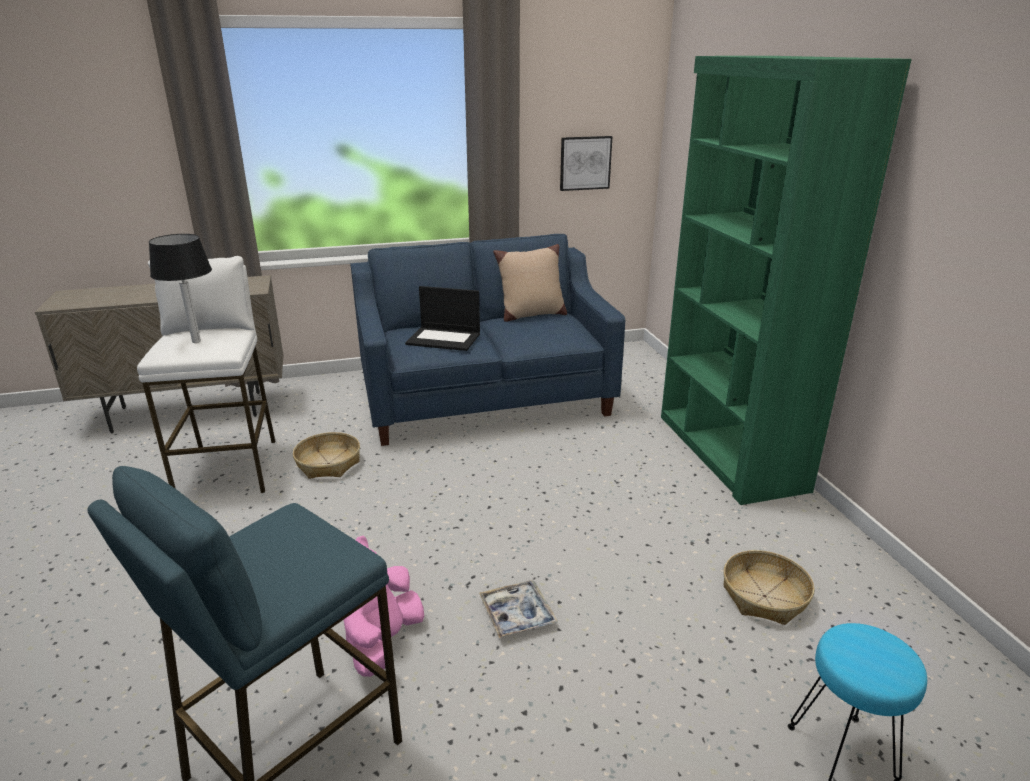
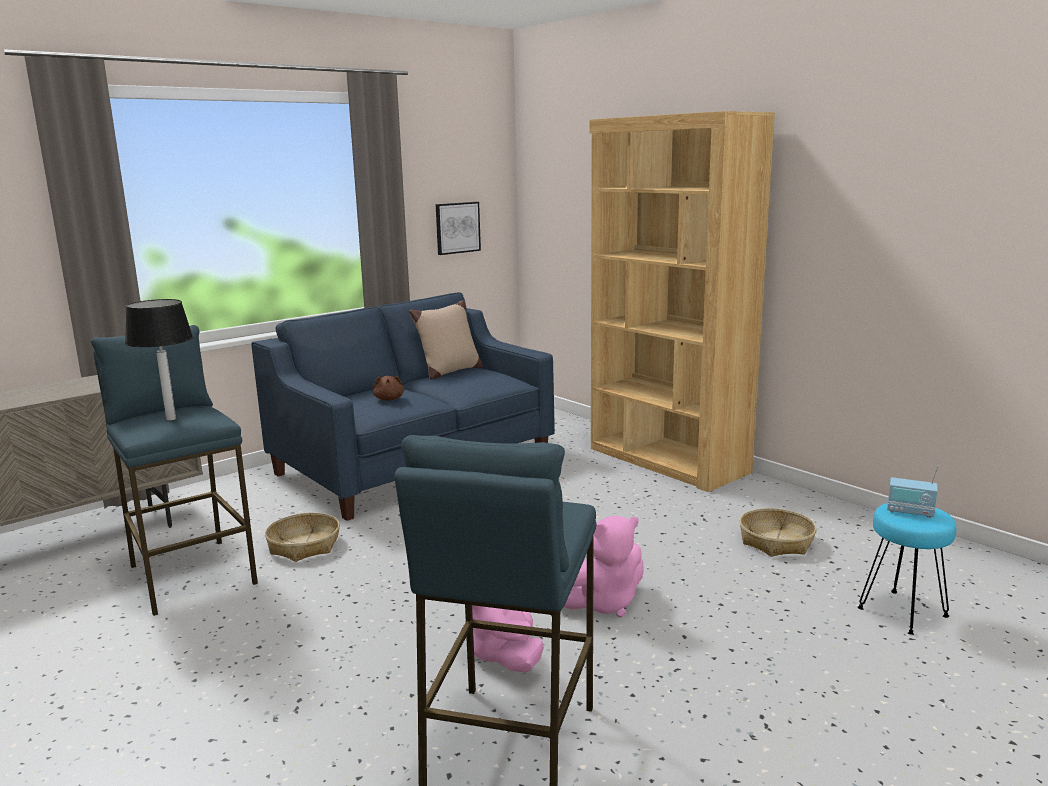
camera: 25 degrees left, 10 degrees down
white stool [137,256,275,493] -> blue stool [91,325,258,616]
laptop [405,286,480,351] -> brown plush toy [373,376,404,401]
tray [479,580,558,638] -> pink plush toy [564,516,644,617]
green bookcase [661,56,912,505] -> brown bookcase [589,111,775,492]
none -> radio [887,466,939,518]

